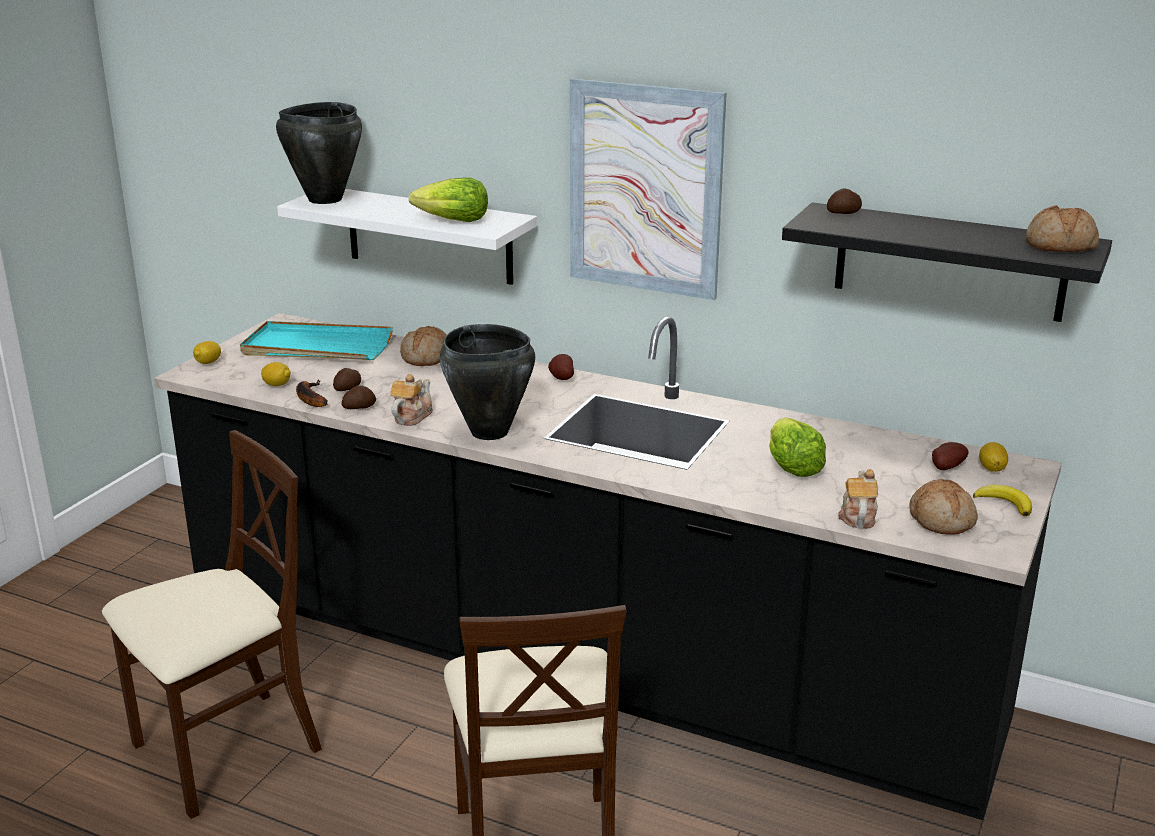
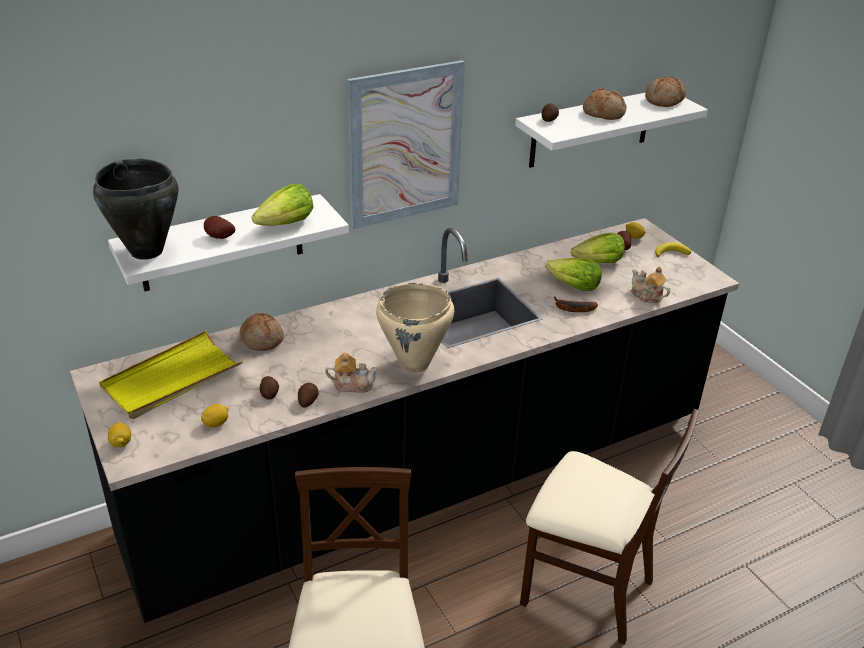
camera: 55 degrees left, 10 degrees up
turquoise tray [240,321,393,360] -> yellow tray [99,330,243,419]
banana [296,380,327,407] -> banana moved to [554,296,598,312]
teapot [390,374,433,426] -> teapot turned 120 degrees clockwise [325,352,378,393]
black cooking pot [440,324,535,440] -> beige cooking pot [376,283,454,373]
potato [548,354,574,380] -> potato moved to [204,216,235,239]
black shelf [782,202,1112,322] -> white shelf [515,93,708,168]
bread [909,479,978,535] -> bread moved to [583,88,627,120]
none -> lettuce [571,233,625,263]

